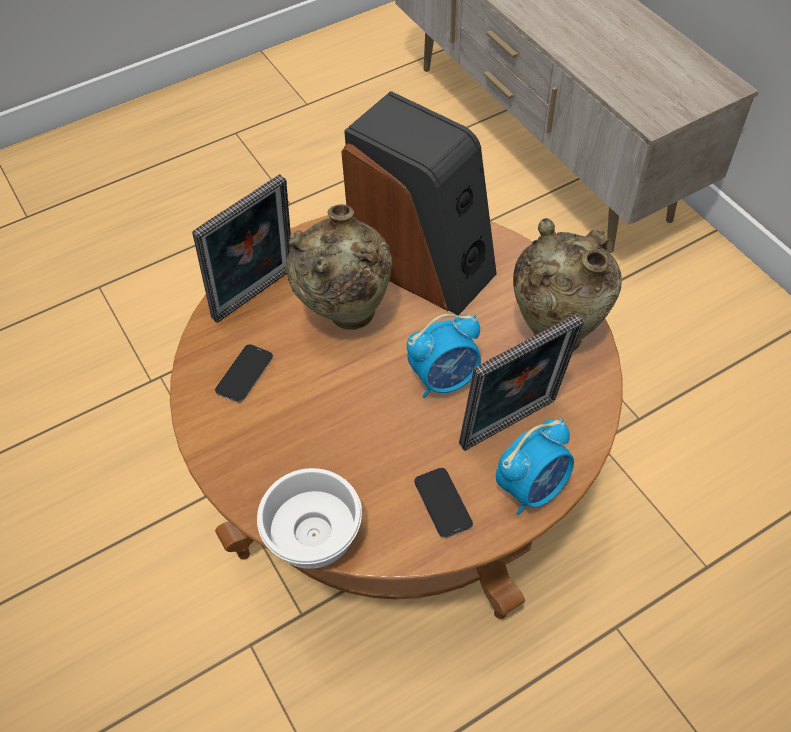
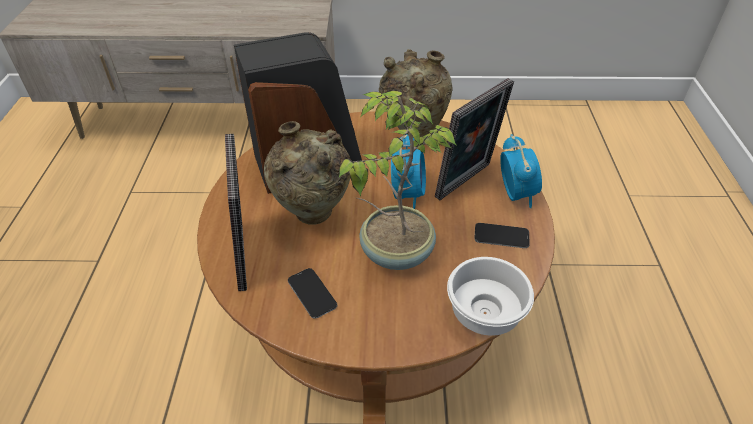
camera: 60 degrees left, 10 degrees down
picture frame [459,314,584,451] -> picture frame turned 45 degrees clockwise [435,78,514,200]
none -> potted plant [339,91,457,270]

